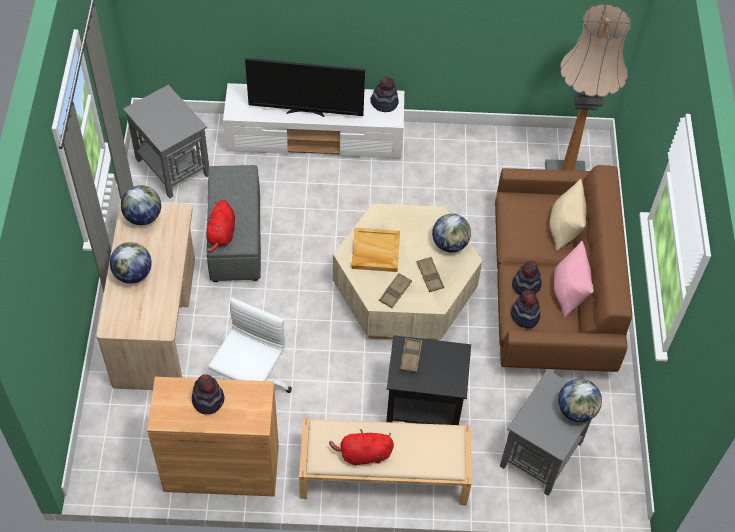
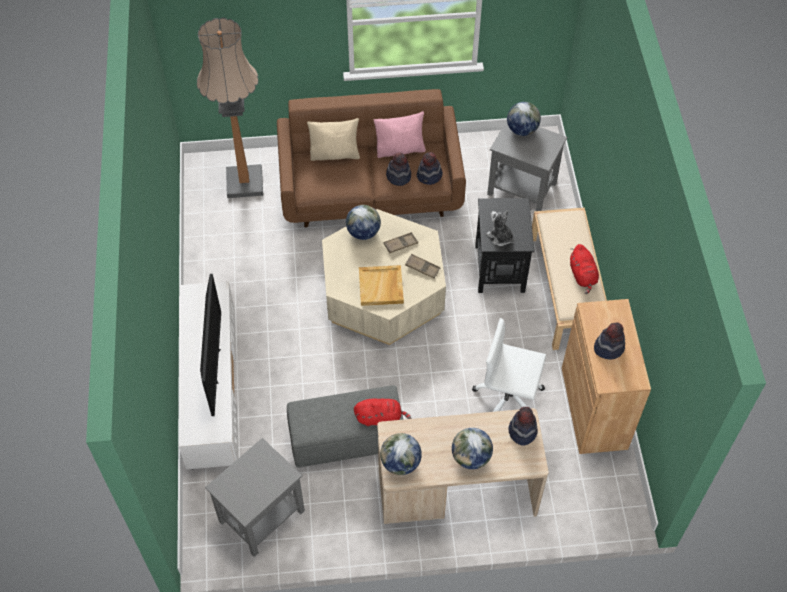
camera: 95 degrees left, 0 degrees up
hat [370,77,399,112] -> hat moved to [508,407,538,446]
brown tray [400,338,422,373] -> plush toy [486,210,515,246]

